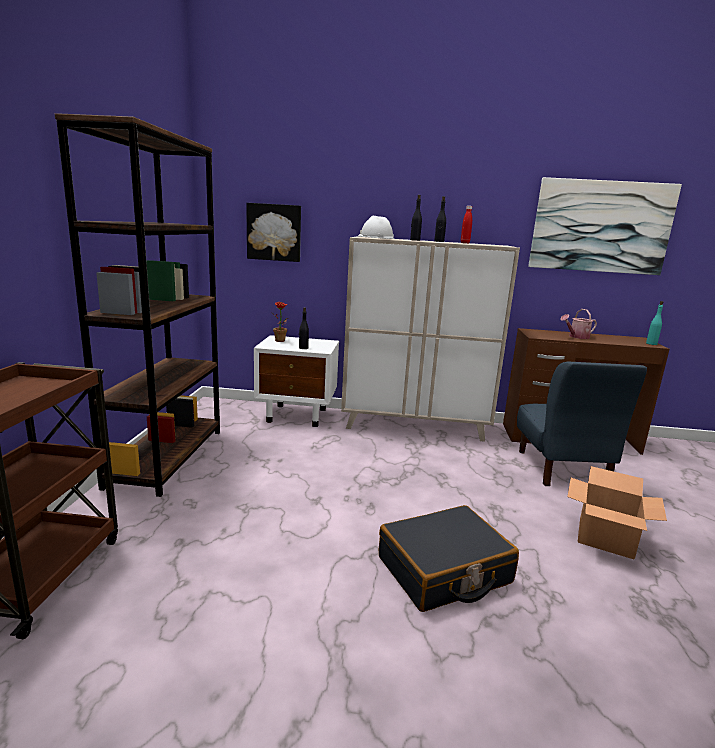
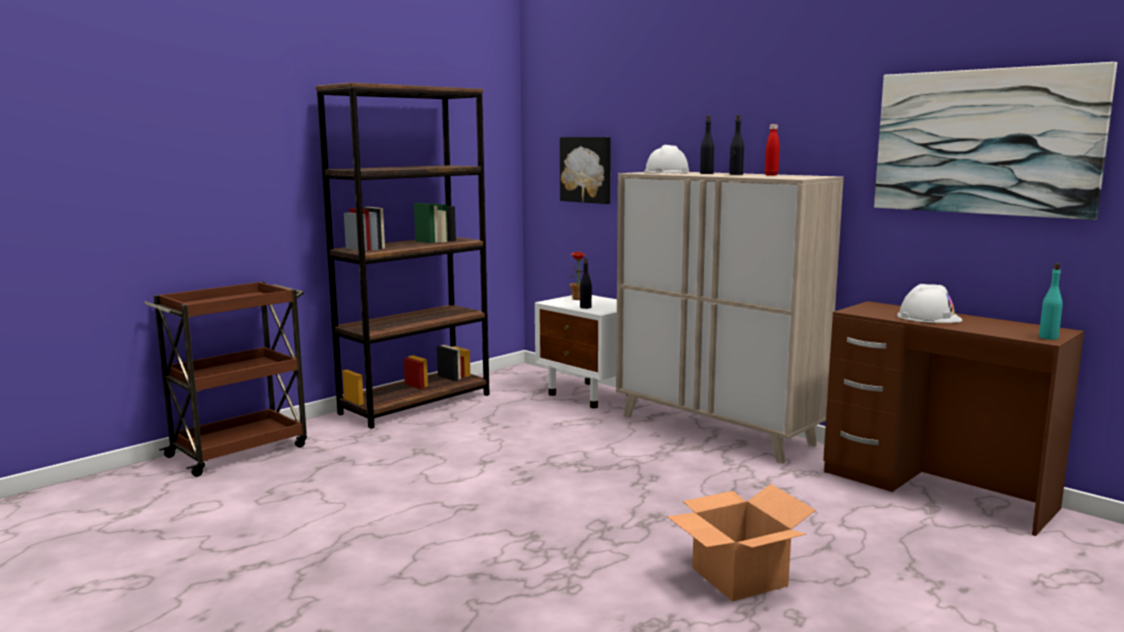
camera: 40 degrees right, 5 degrees down
black suitcase [379,505,519,612] -> none
blue chair [517,362,647,486] -> none
watering can [561,309,597,339] -> white hard hat [897,284,963,323]

